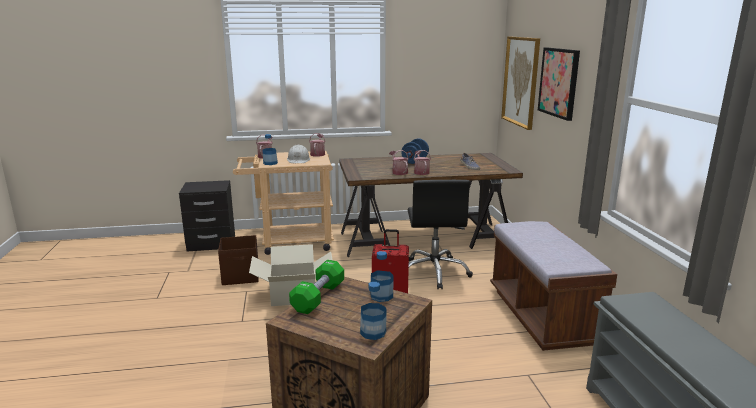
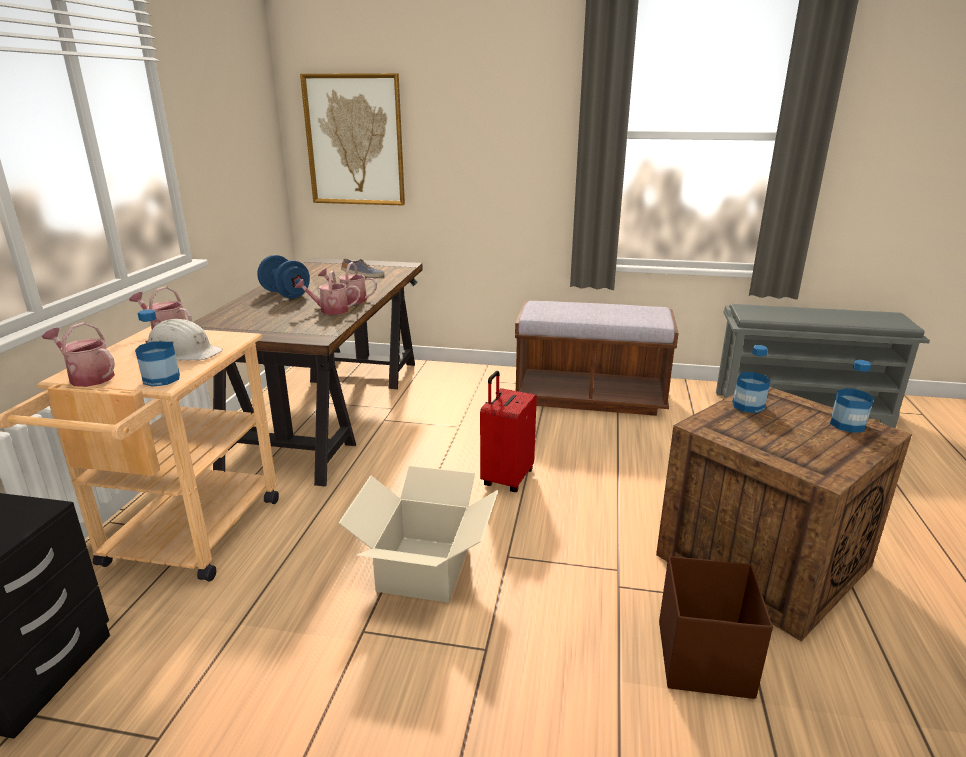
camera: 70 degrees left, 5 degrees up
brown storage box [218,235,259,285] -> brown storage box moved to [659,556,773,699]
green dumbbell [289,260,344,314] -> none
black office chair [408,180,473,289] -> none
picture [538,47,580,121] -> none

